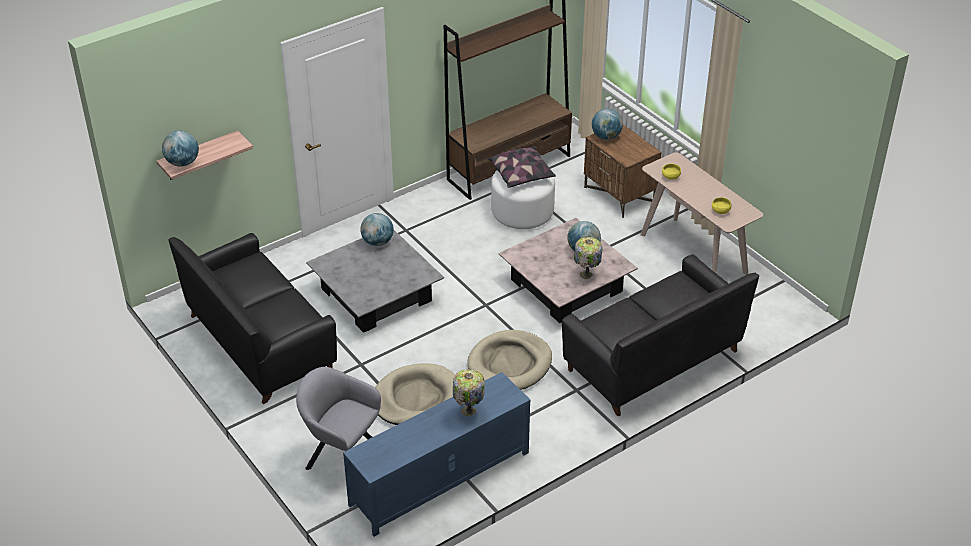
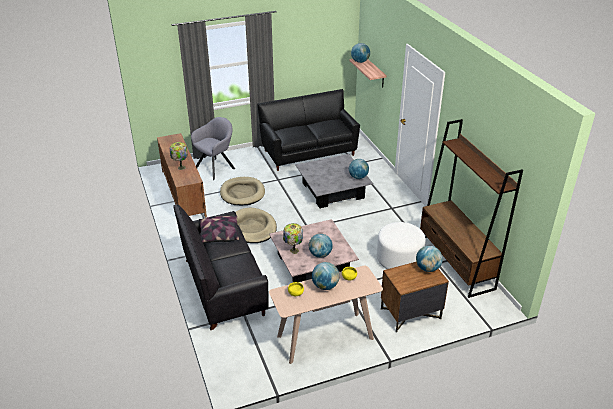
camera: 105 degrees right, 5 degrees down
blue tv stand [343,372,530,537] -> brown tv stand [157,133,207,218]
pillow [488,147,556,188] -> pillow moved to [199,215,239,243]
none -> globe [312,262,340,290]

